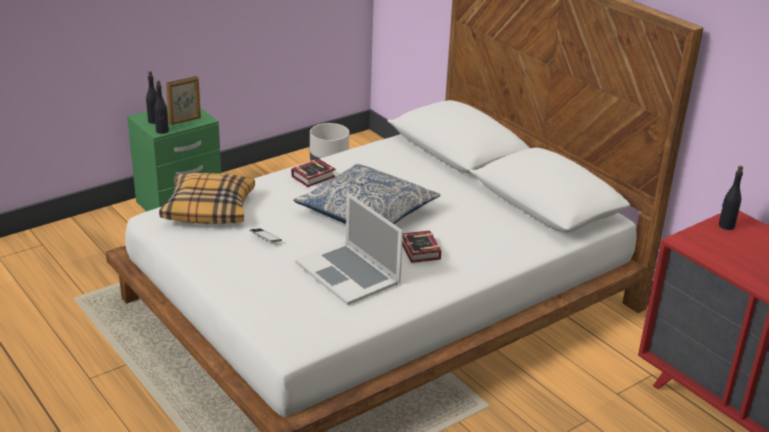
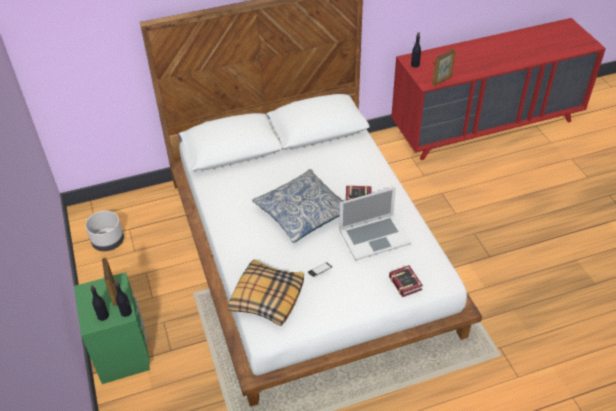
camera: 70 degrees left, 15 degrees up
book [291,159,336,187] -> book moved to [389,265,423,297]
none -> picture frame [432,49,456,85]

